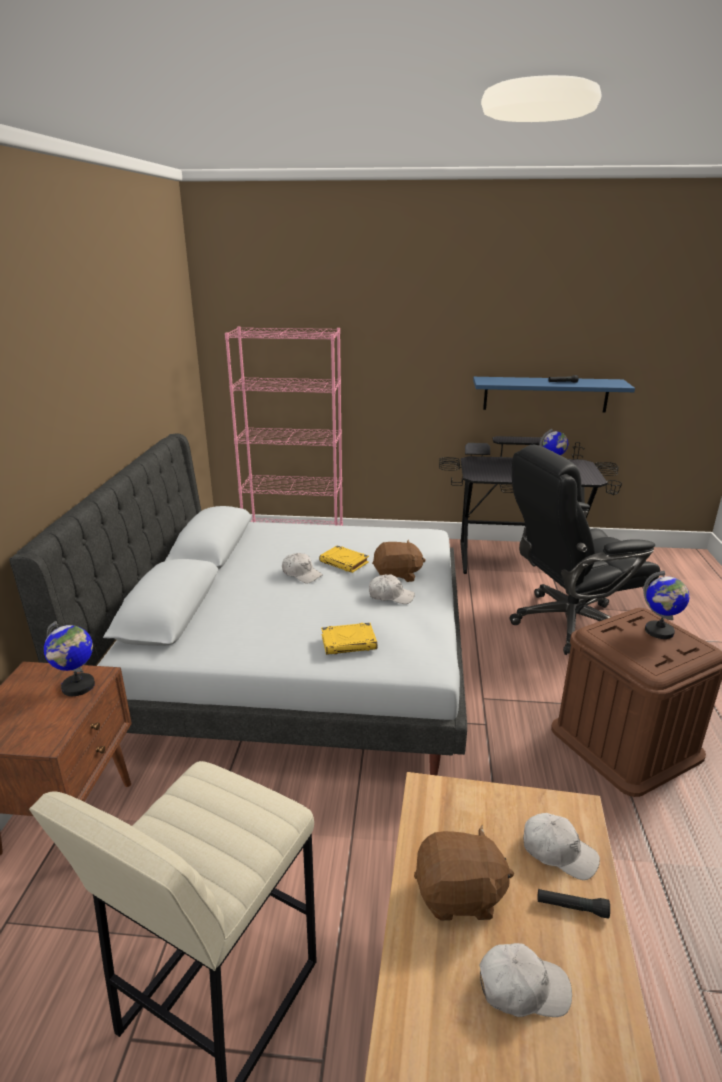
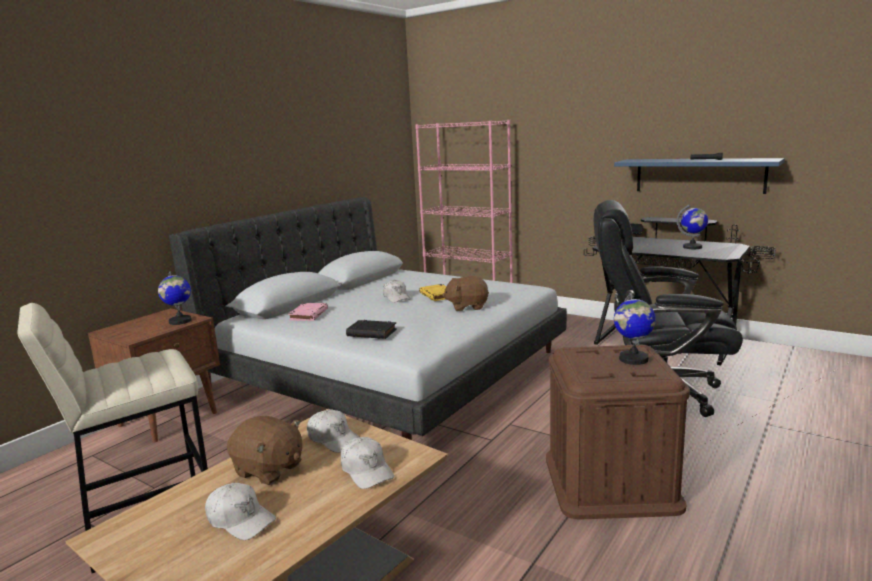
camera: 30 degrees right, 10 degrees down
yellow book [321,623,377,655] -> black book [346,320,397,339]
white cap [369,574,415,604] -> white cap moved to [307,410,360,453]
brown plush toy [372,540,426,582] -> brown plush toy turned 150 degrees clockwise [442,276,489,311]
black flashlight [538,889,610,919] -> none
none -> pink book [288,303,328,321]

